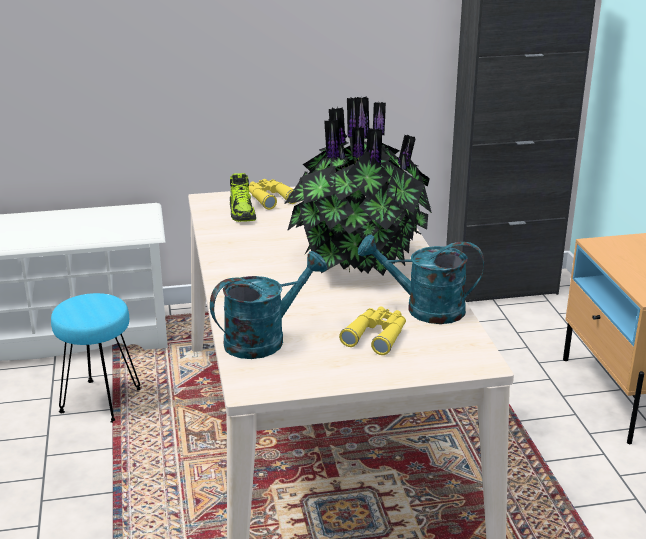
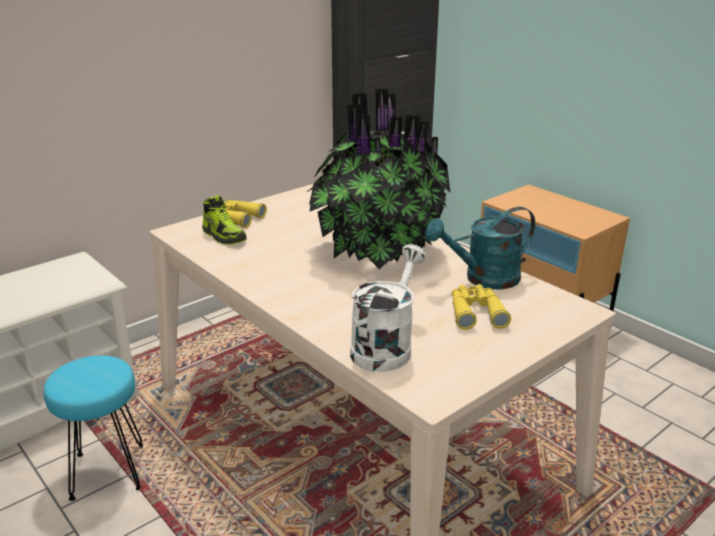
camera: 30 degrees left, 0 degrees up
turquoise watering can [210,251,327,359] -> white watering can [350,244,427,372]

